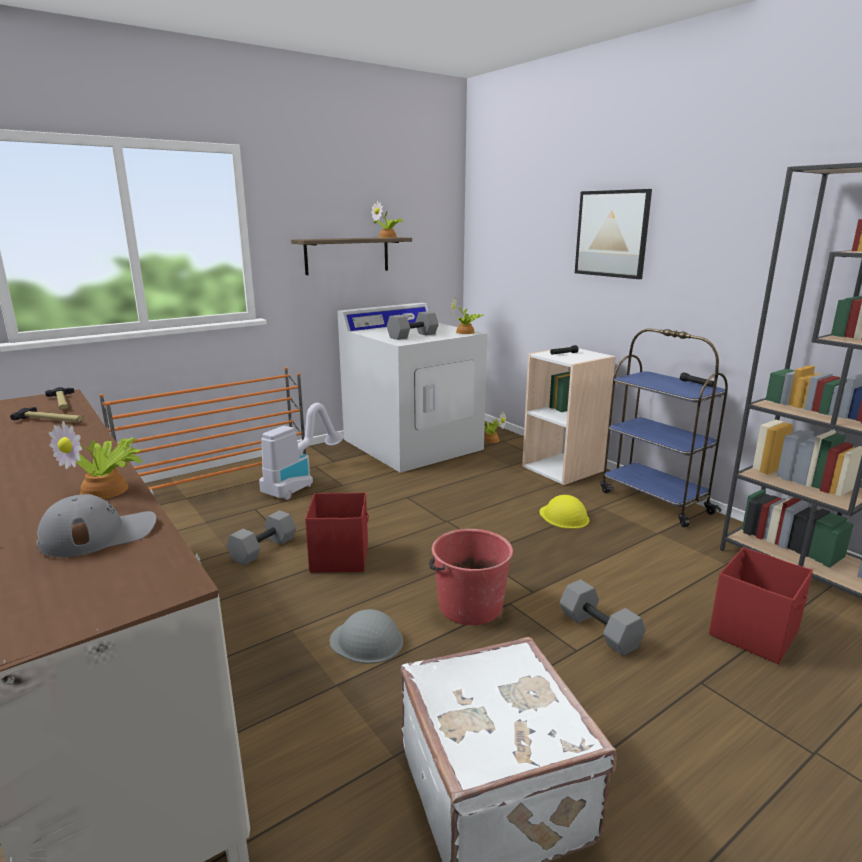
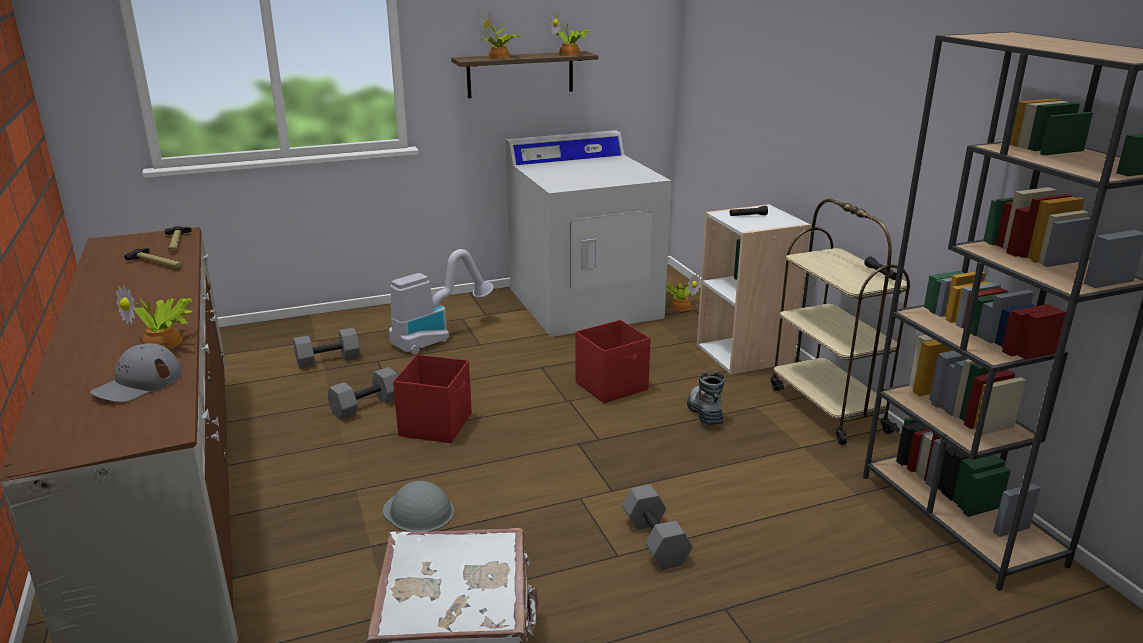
camera: 15 degrees right, 5 degrees up
grey cap [37,494,156,557] -> grey cap turned 135 degrees clockwise [90,343,182,402]
orange shoe rack [99,367,306,490] -> none
grey dumbbell [387,311,439,340] -> grey dumbbell moved to [293,328,360,368]
red bucket [429,529,513,625] -> none
potted plant [450,298,483,334] -> potted plant moved to [478,11,522,59]
yellow hard hat [539,495,589,529] -> boot [687,372,725,425]
picture [575,189,652,279] -> none
blue cart [601,329,728,527] -> beige cart [771,199,910,445]
red storage box [709,547,813,664] -> red storage box moved to [575,320,651,403]

